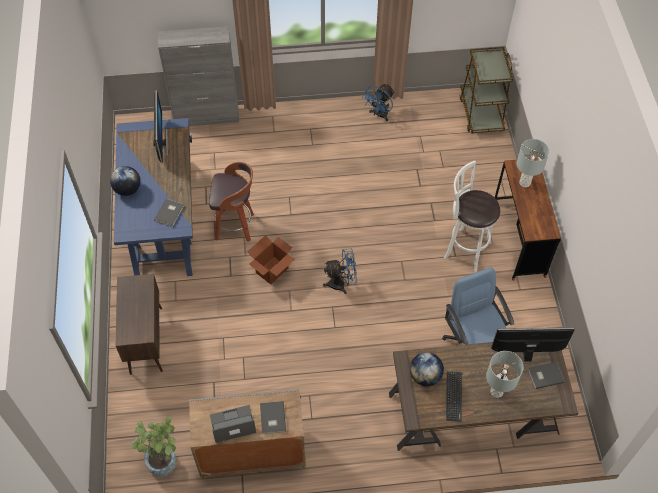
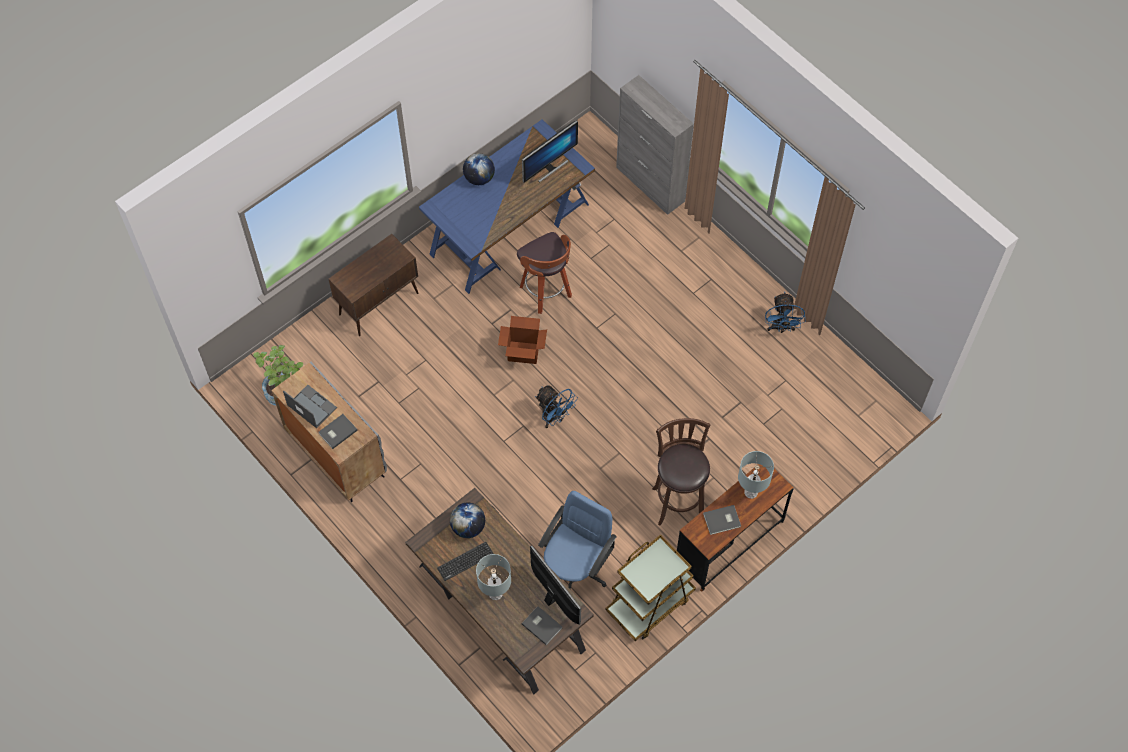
camera: 55 degrees right, 5 degrees up
grey book [154,199,184,227] -> grey book moved to [703,505,741,535]
blue fan [363,84,395,121] -> blue fan turned 90 degrees counterclockwise [765,292,805,333]
white stool [444,161,500,272] -> brown stool [652,418,710,526]
brown cart [460,47,513,133] -> brown cart moved to [605,534,696,641]

